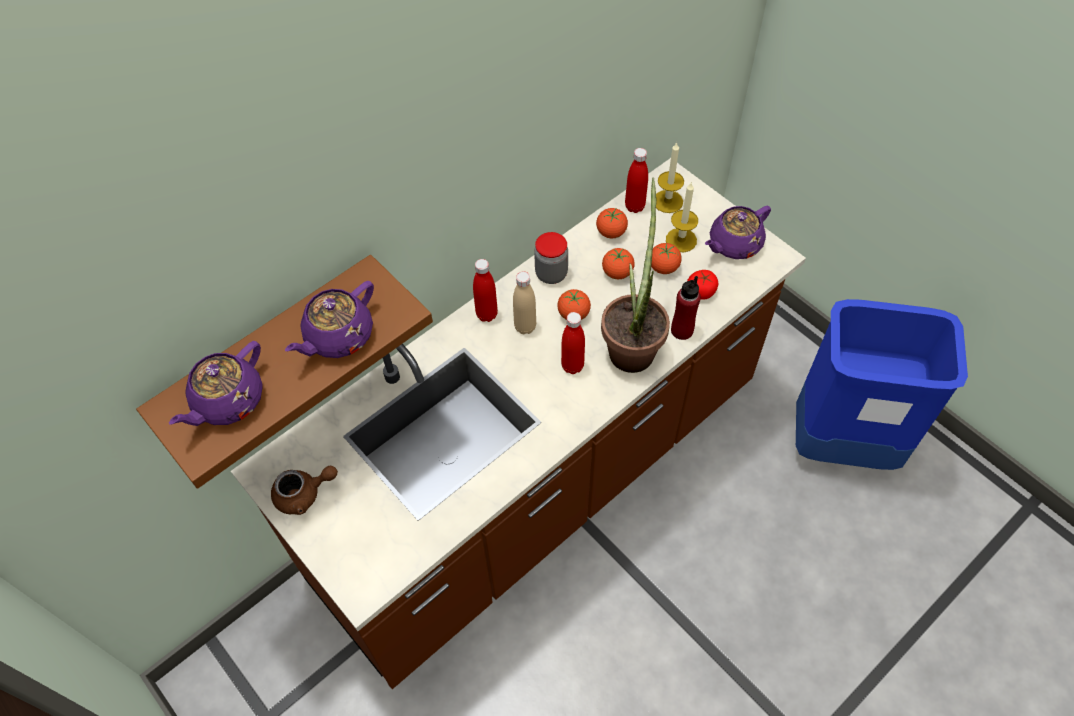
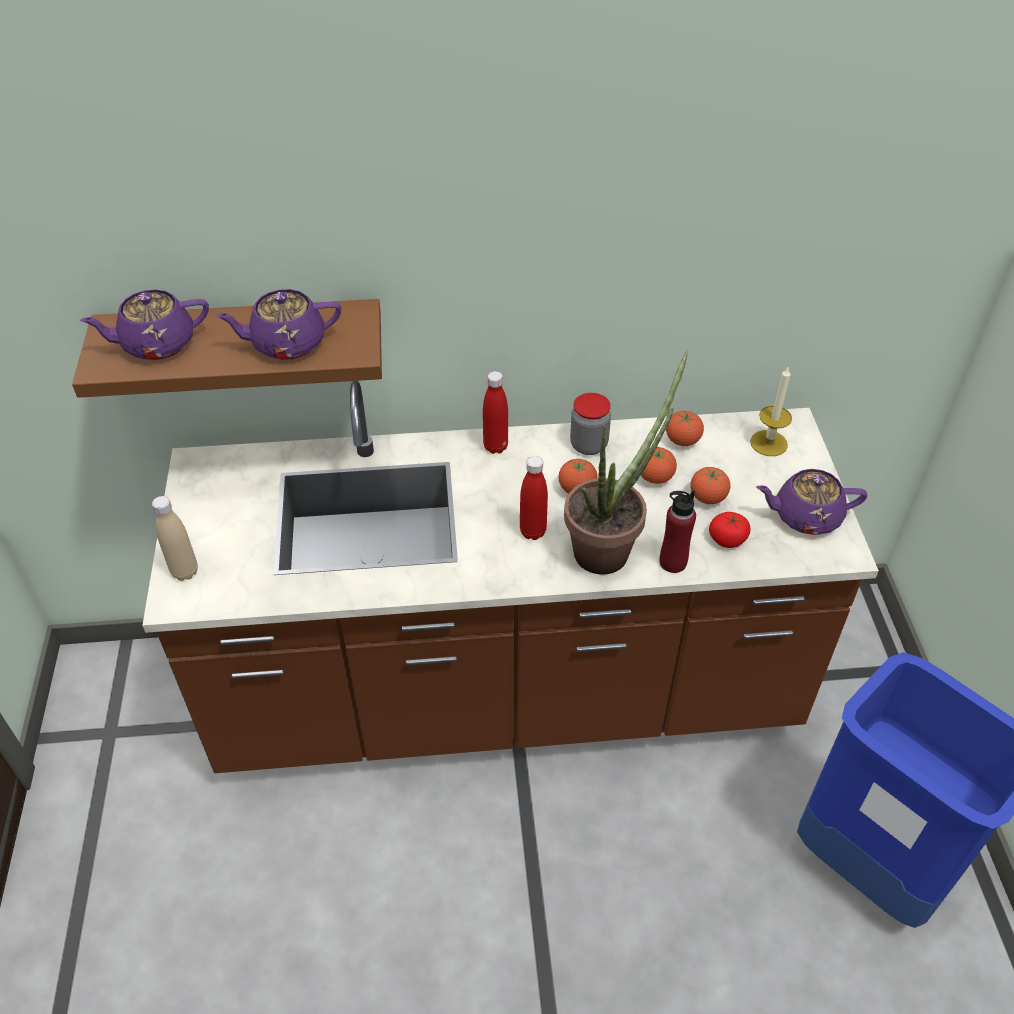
camera: 35 degrees right, 10 degrees down
brown teapot [271,466,338,515] -> none
beige bottle [513,272,536,334] -> beige bottle moved to [152,496,198,581]
red bottle [625,148,648,213] -> none
candle [666,183,698,252] -> none

